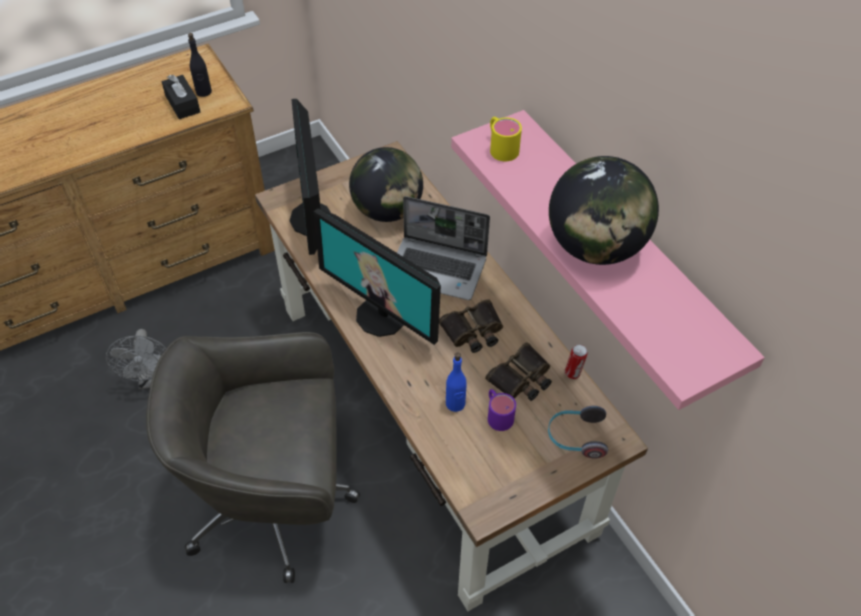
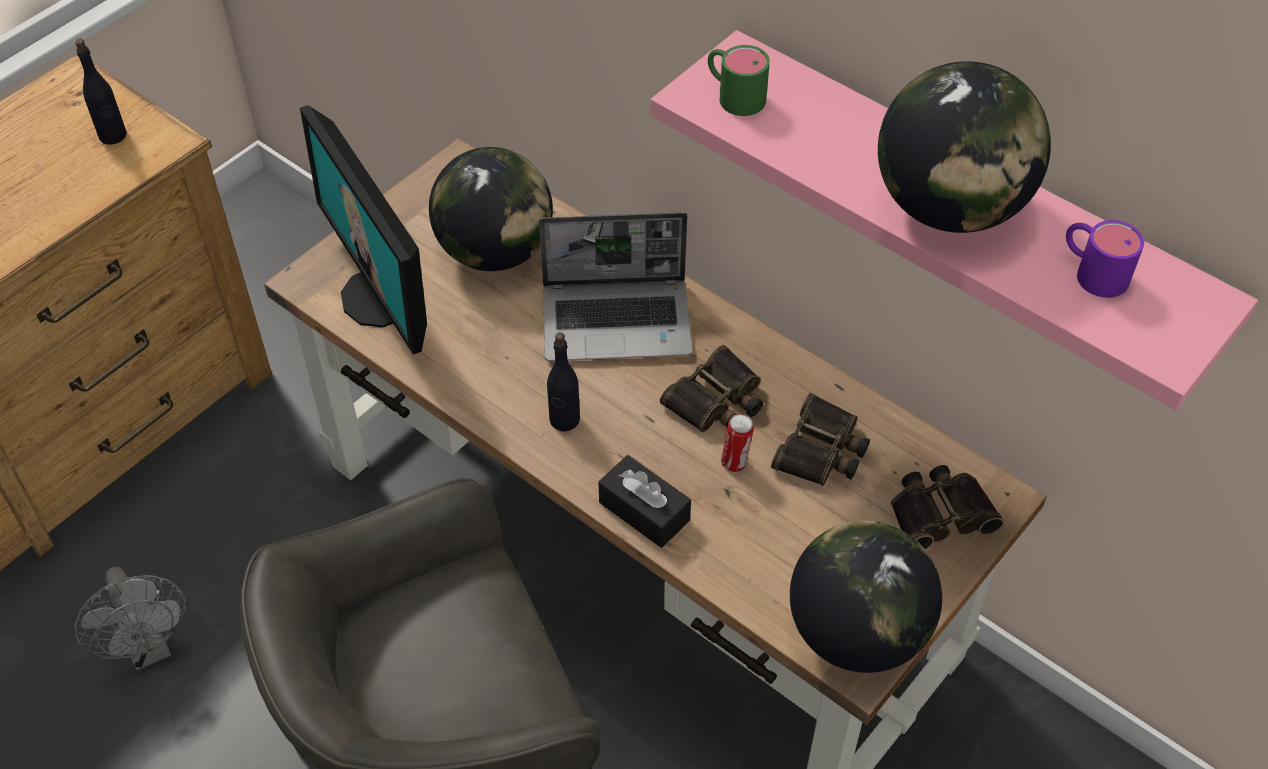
camera: 20 degrees left, 0 degrees up
black tissue box [162,75,200,119] -> black tissue box moved to [599,455,691,548]
monitor [314,208,441,345] -> black bottle [547,332,580,432]
blue bottle [446,353,467,412] -> none
purple mug [488,389,516,431] -> purple mug moved to [1066,220,1144,298]
yellow mug [490,117,522,161] -> green mug [708,45,770,116]
headphones [548,406,608,459] -> binoculars [891,465,1004,550]
can [565,344,588,379] -> can moved to [721,414,754,472]
none -> globe [790,520,942,673]

